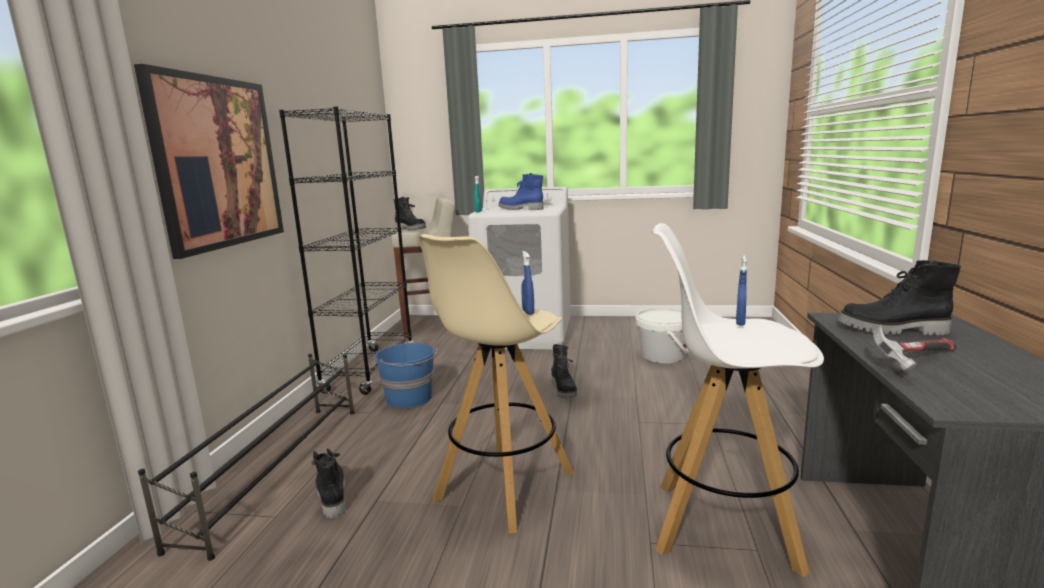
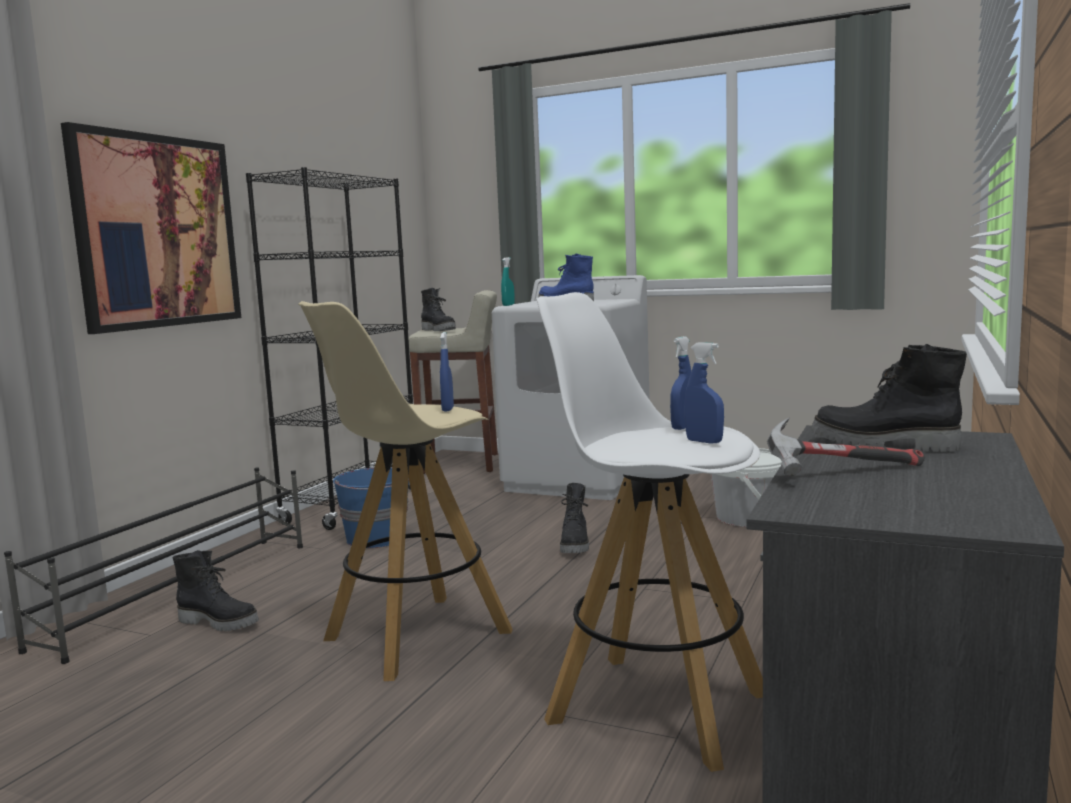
camera: 15 degrees right, 5 degrees down
black boot [311,449,346,519] -> black boot turned 120 degrees clockwise [173,550,259,631]
none -> blue spray bottle [684,343,724,444]

